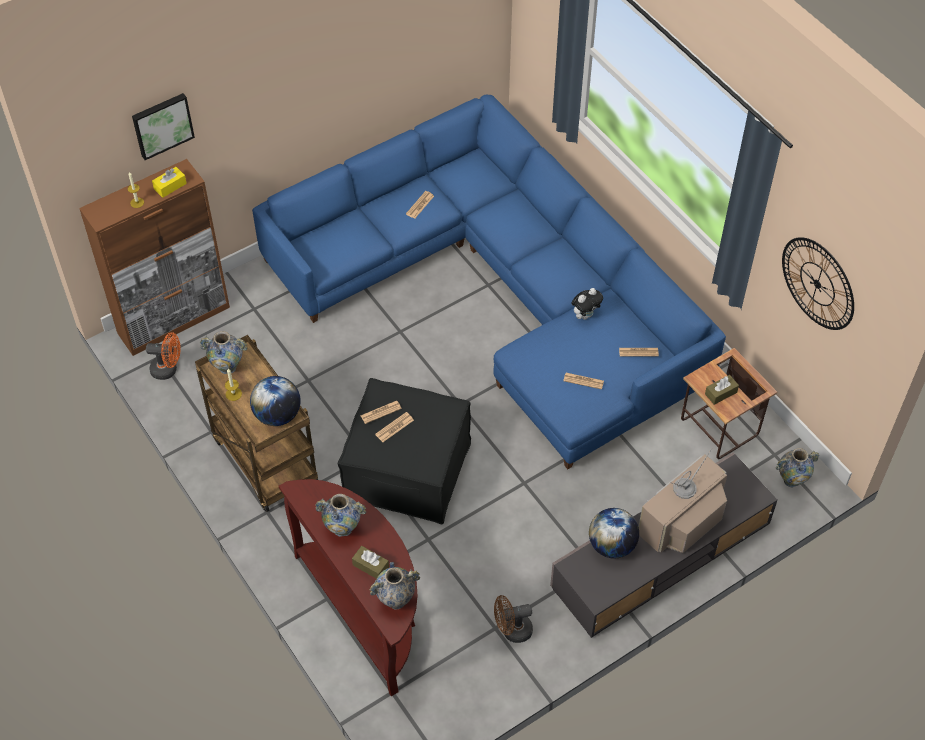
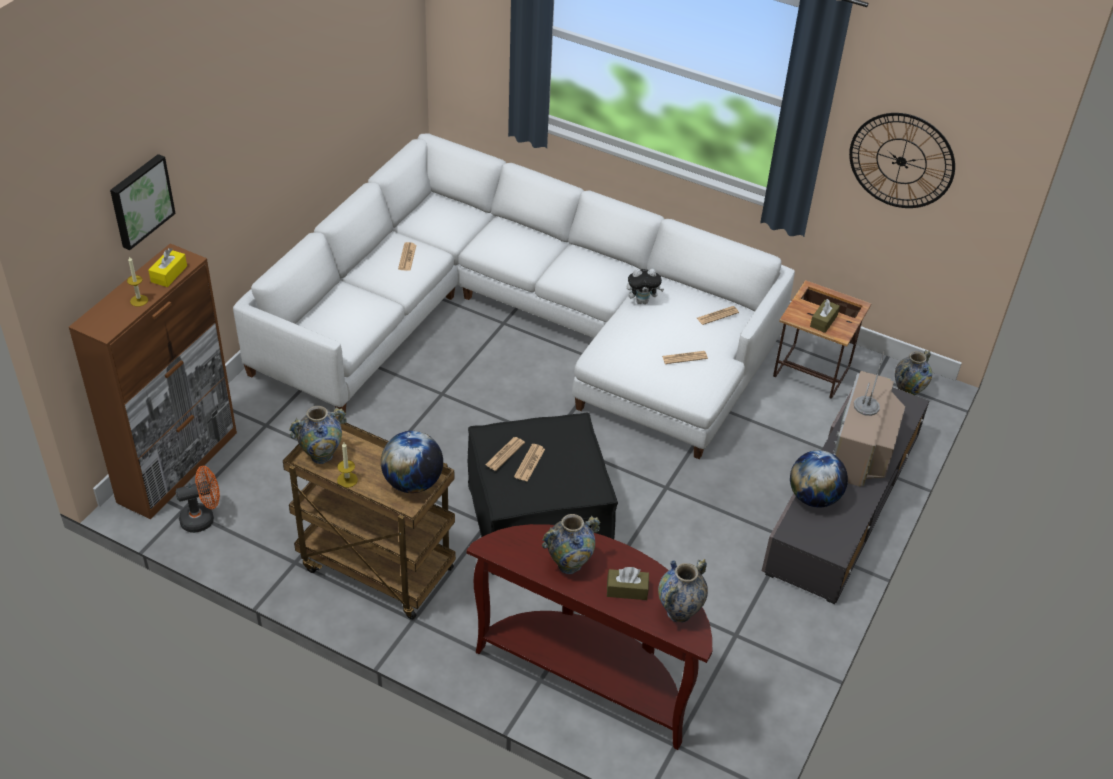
camera: 30 degrees left, 10 degrees down
blue sofa [252,95,726,469] -> white sofa [233,134,795,459]
brown fan [494,595,533,643] -> none
plush toy [571,288,603,320] -> plush toy turned 60 degrees clockwise [627,269,664,304]

